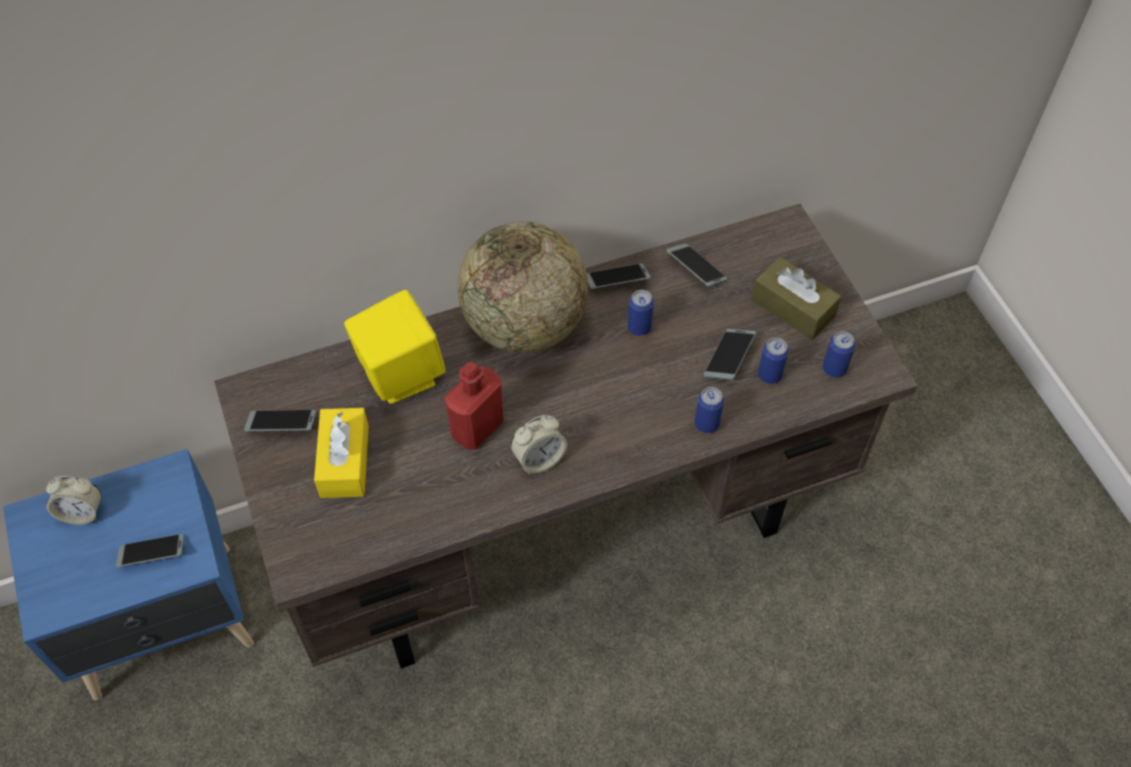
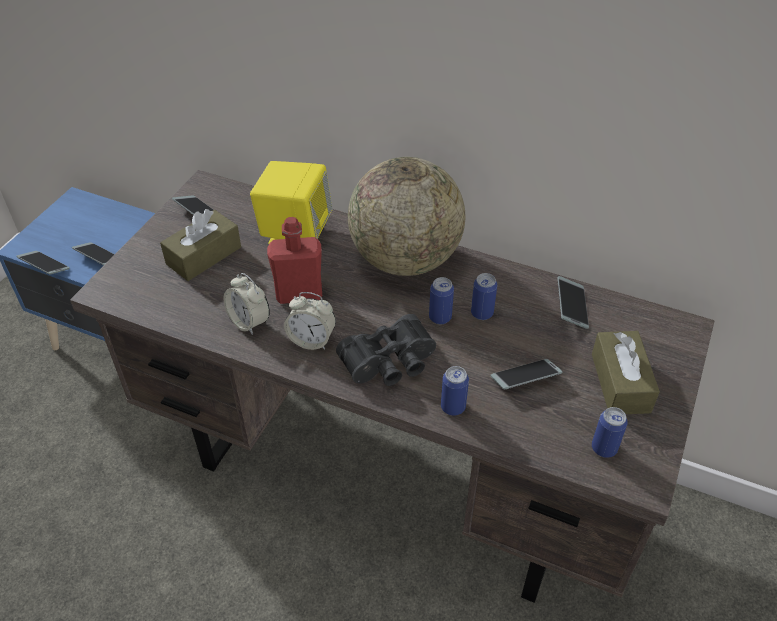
camera: 45 degrees right, 10 degrees down
alarm clock [46,476,102,525] -> alarm clock moved to [224,273,270,335]
yellow tissue box [314,408,369,498] -> brown tissue box [160,209,241,281]
phone [587,263,651,289] -> phone moved to [17,251,70,275]
can [758,338,789,384] -> can moved to [429,277,454,324]
none -> black binoculars [336,314,436,386]

